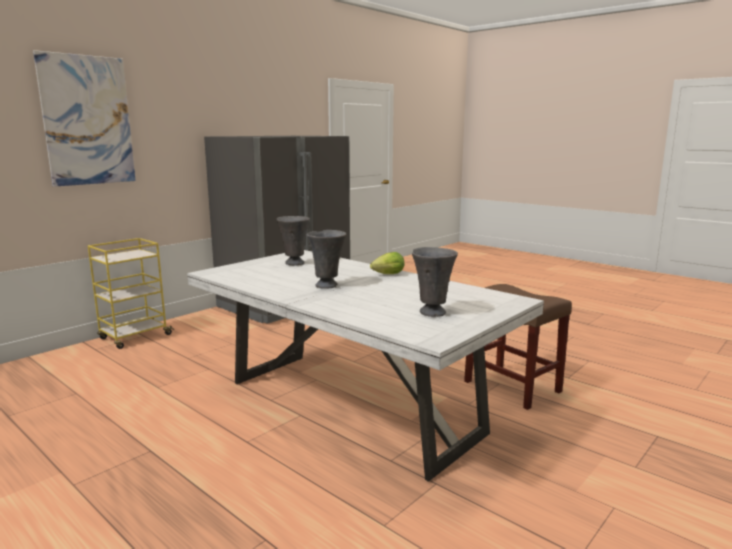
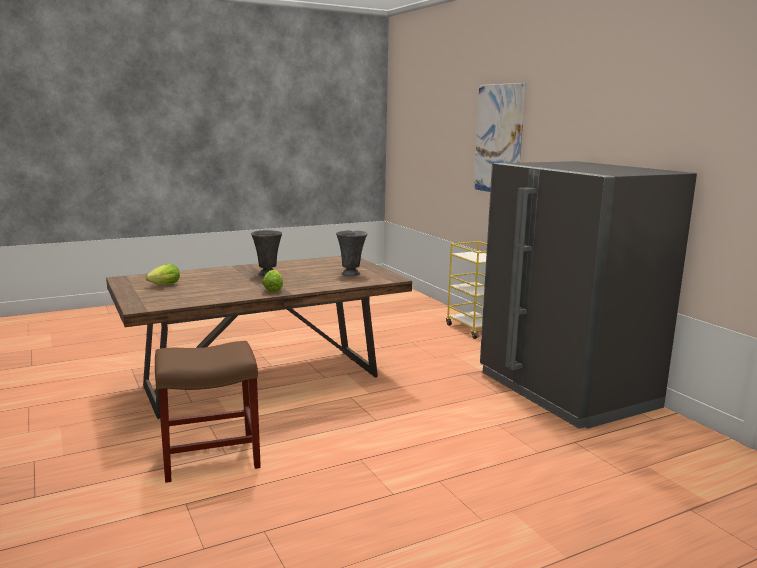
camera: 110 degrees right, 0 degrees up
white dining table [187,250,544,482] -> brown dining table [106,256,412,419]
grey vase [412,247,458,317] -> lettuce [146,264,180,285]

